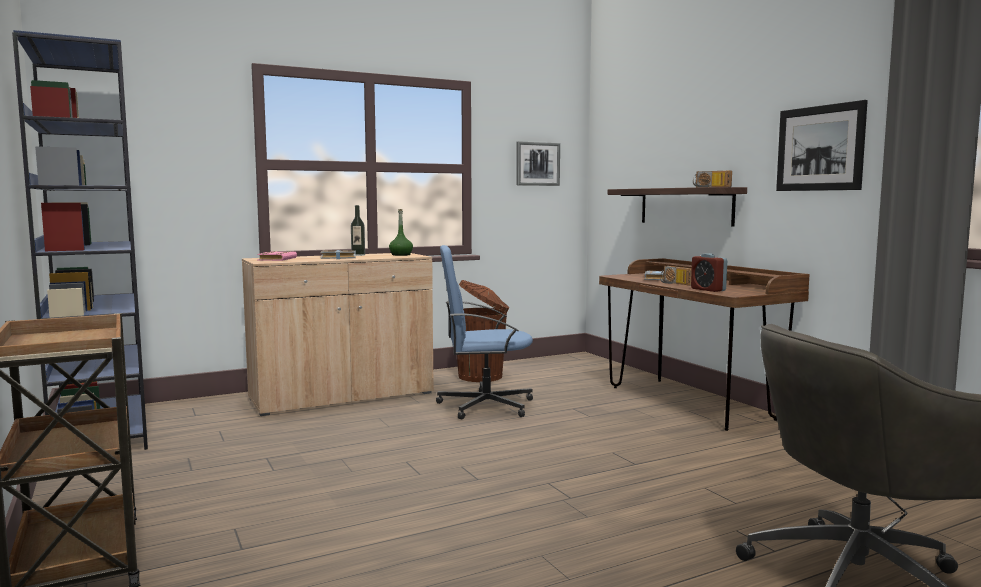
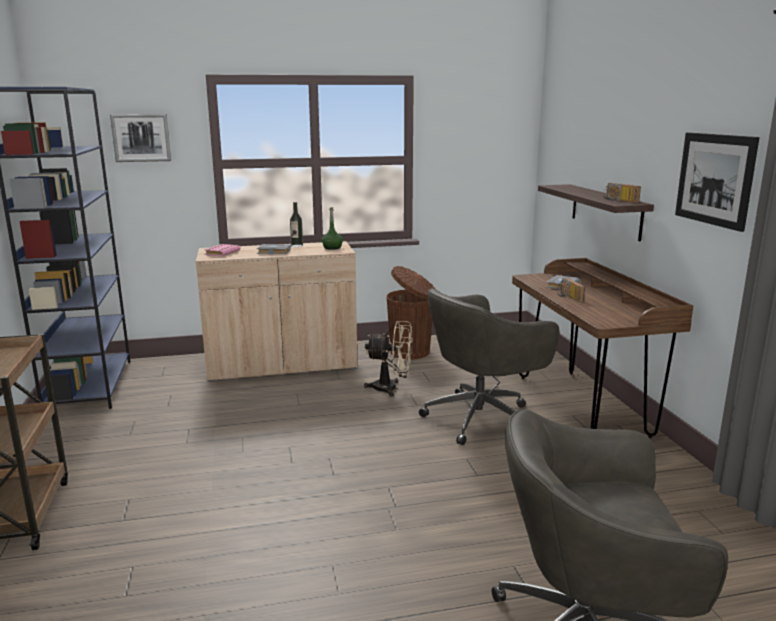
camera: 15 degrees right, 10 degrees up
blue office chair [436,245,533,420] -> beige fan [364,321,412,397]
picture [516,141,560,186] -> picture moved to [110,114,171,162]
alarm clock [691,253,727,292] -> none
none -> grey office chair [419,288,559,445]

